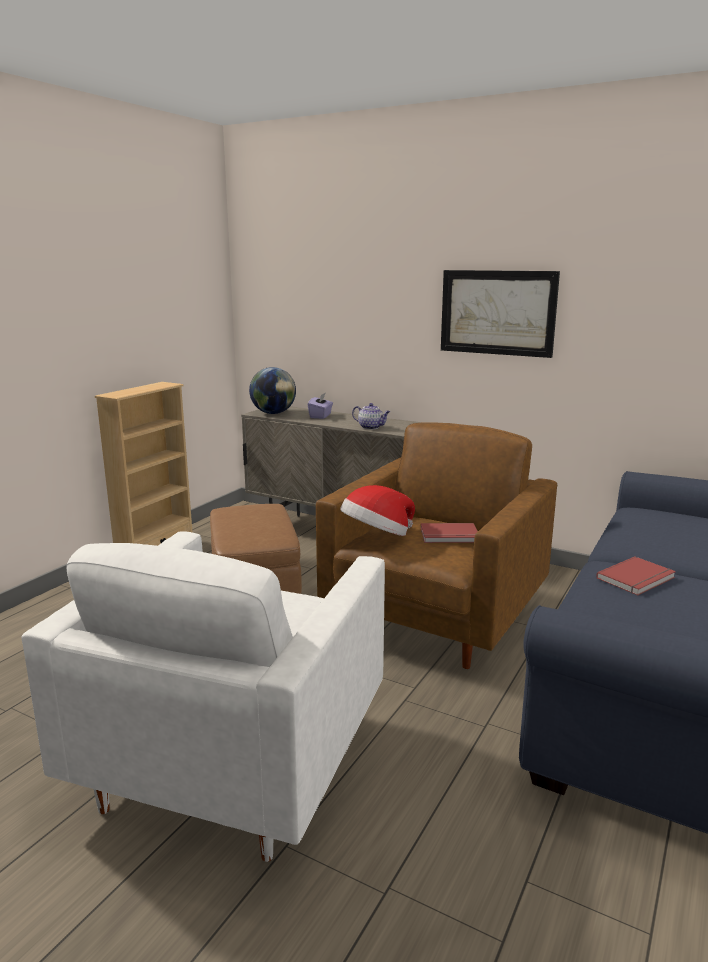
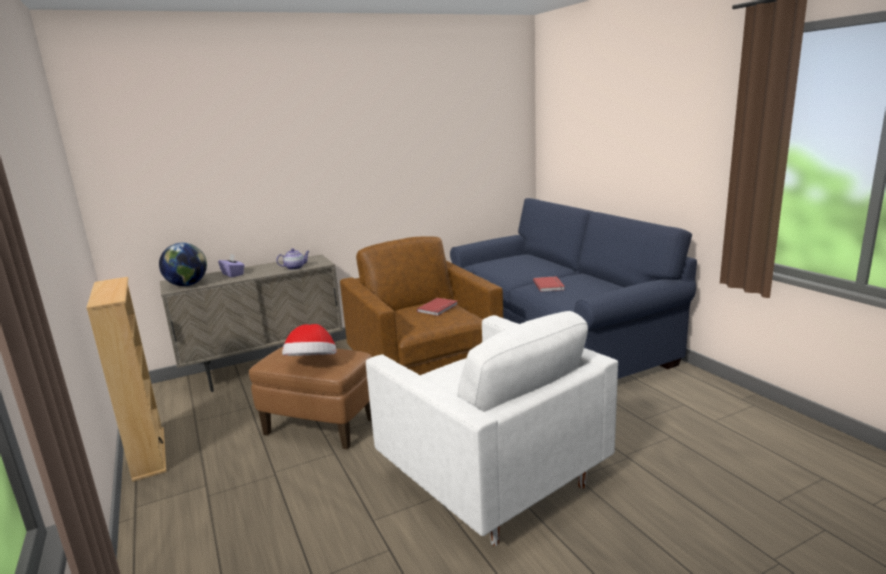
camera: 55 degrees left, 0 degrees up
hat [340,485,415,536] -> hat moved to [282,324,337,356]
picture [441,270,560,358] -> none

